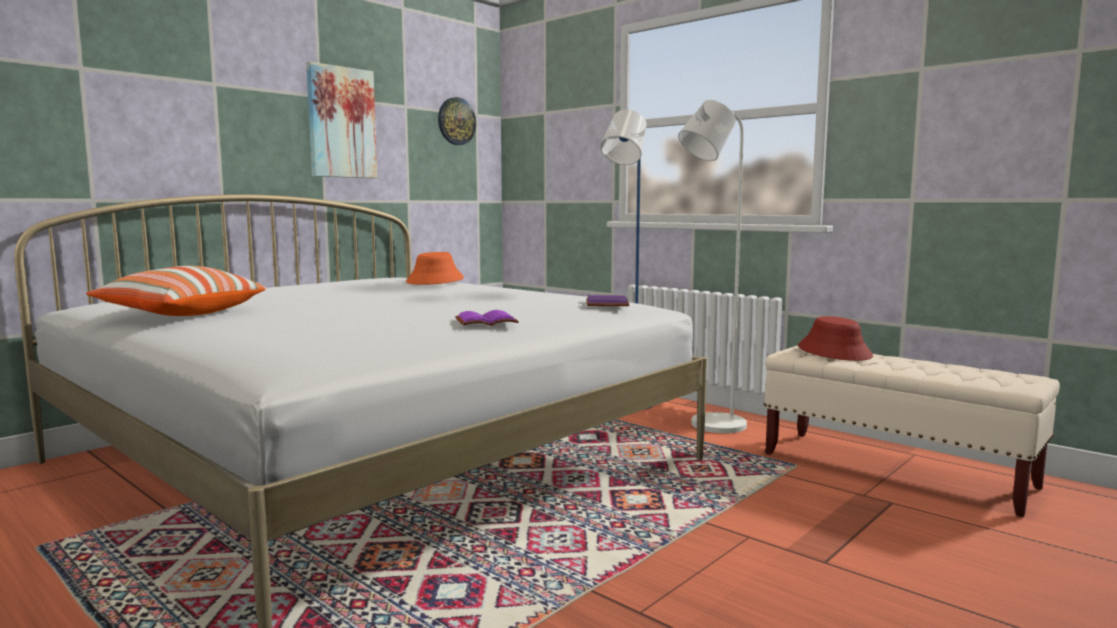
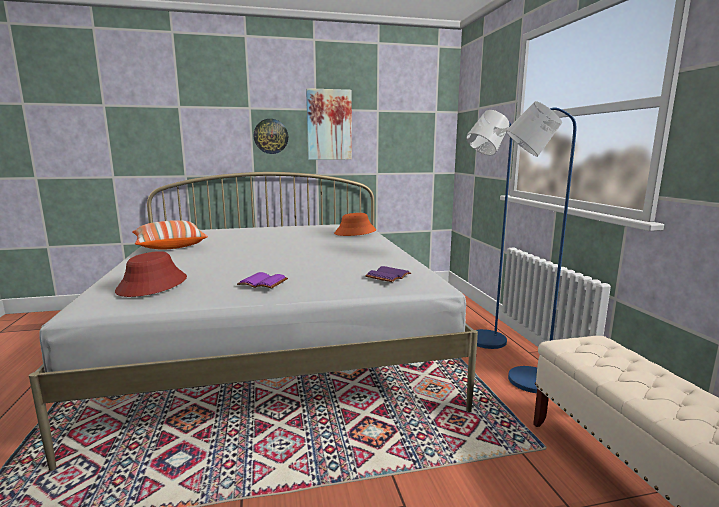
camera: 35 degrees right, 5 degrees up
wall clock [438,97,476,145] -> wall clock moved to [254,119,288,154]
white floor lamp [678,100,747,433] -> blue floor lamp [506,101,576,393]
red hat [798,316,873,361] -> red hat moved to [115,251,187,297]

